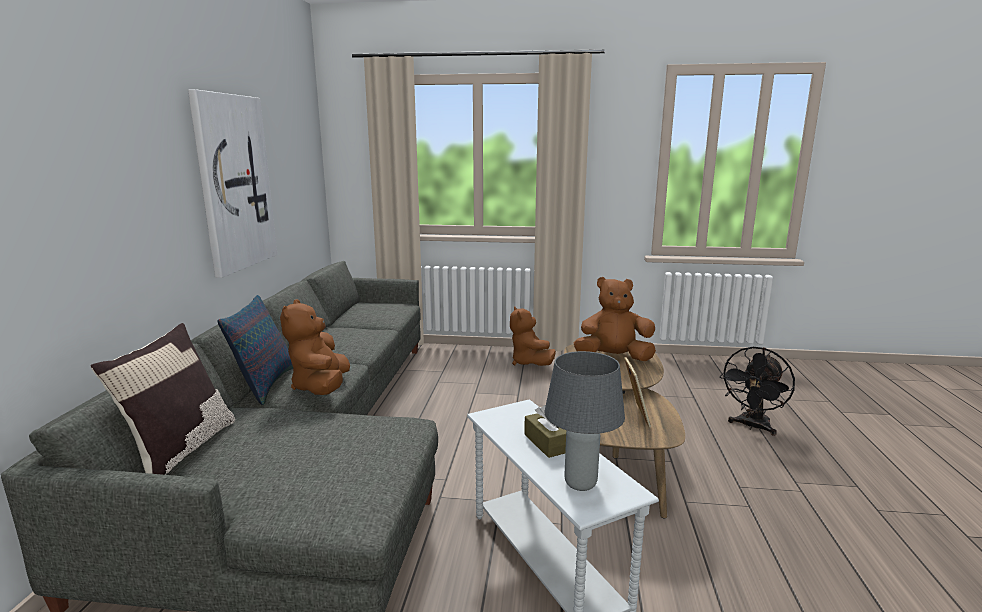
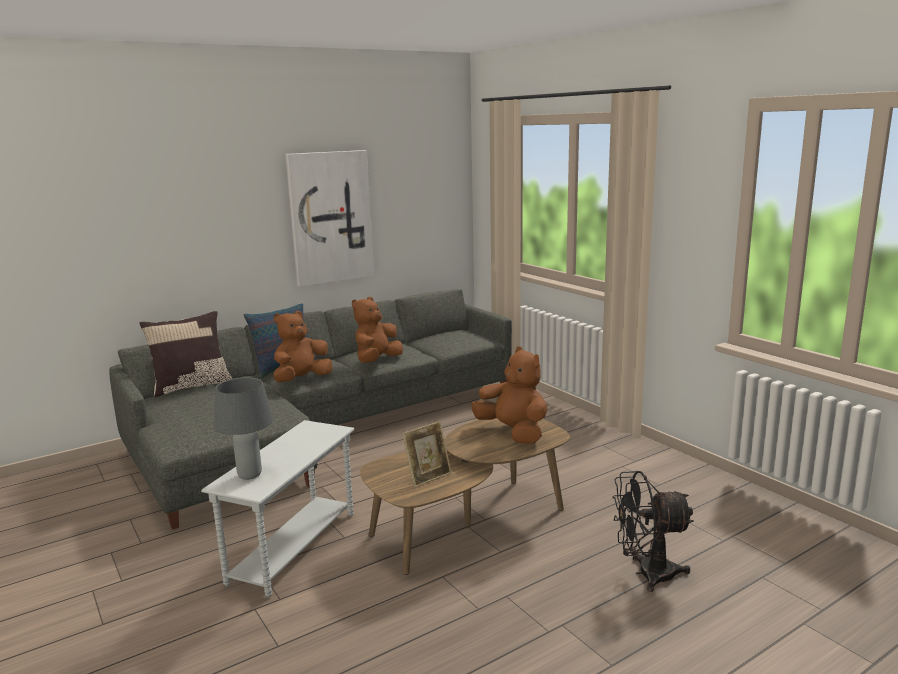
camera: 50 degrees right, 0 degrees up
brown plush toy [510,306,556,366] -> brown plush toy moved to [352,297,403,363]
brown tissue box [524,405,567,458] -> none

